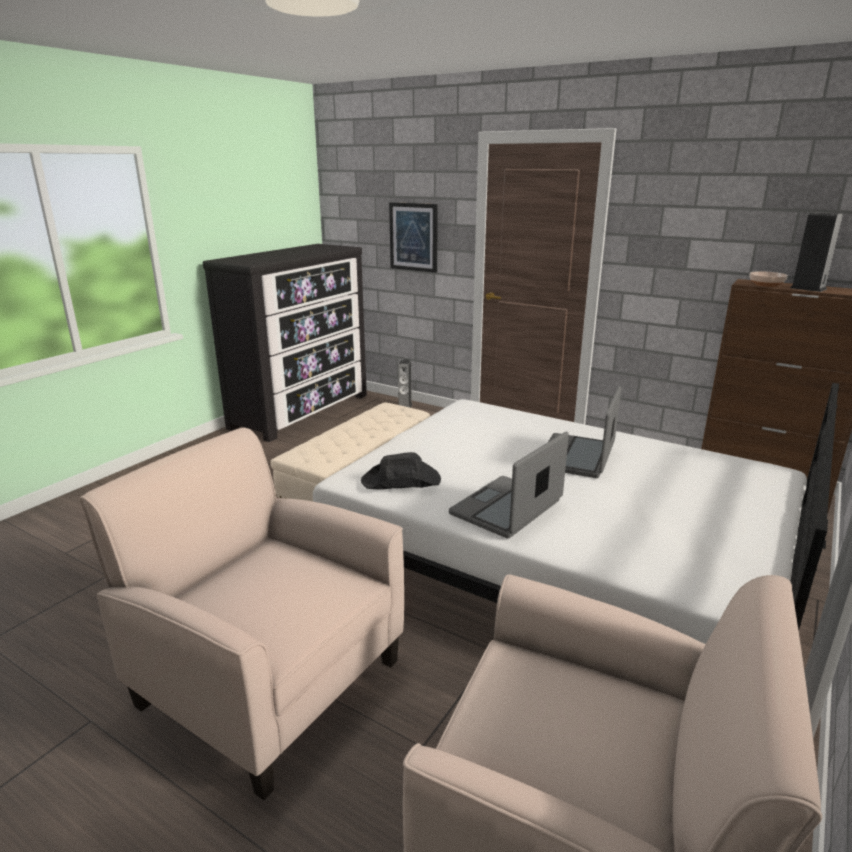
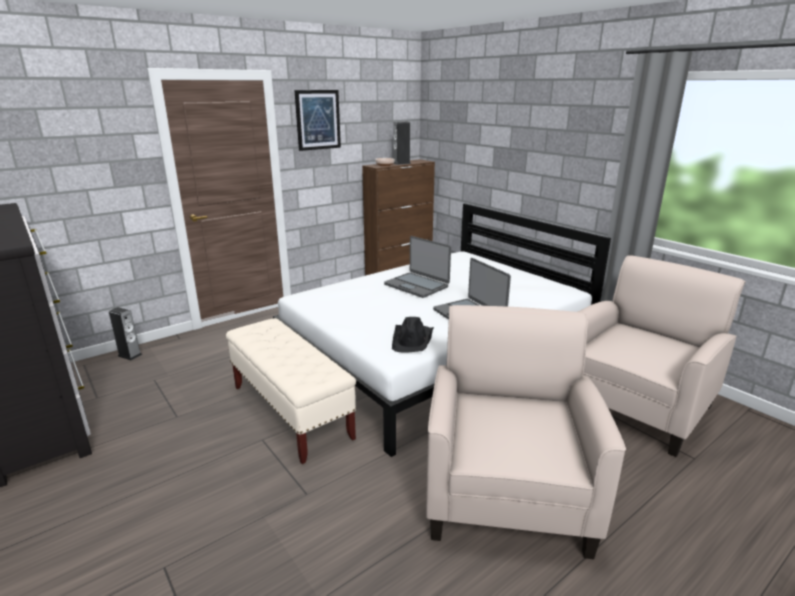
camera: 70 degrees left, 0 degrees up
beige armchair [79,428,404,800] -> beige armchair turned 135 degrees clockwise [426,305,626,559]
picture [389,202,438,273] -> picture moved to [294,90,341,151]

